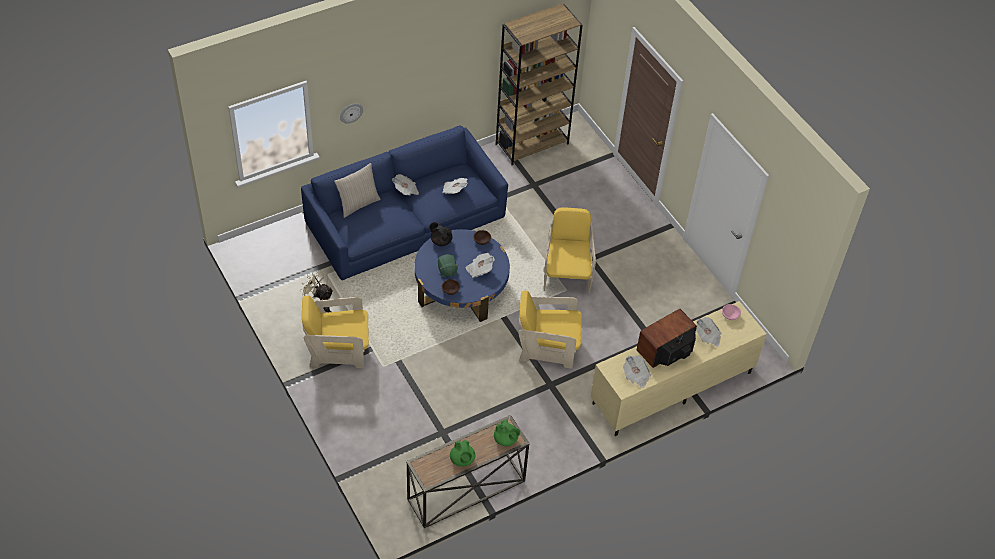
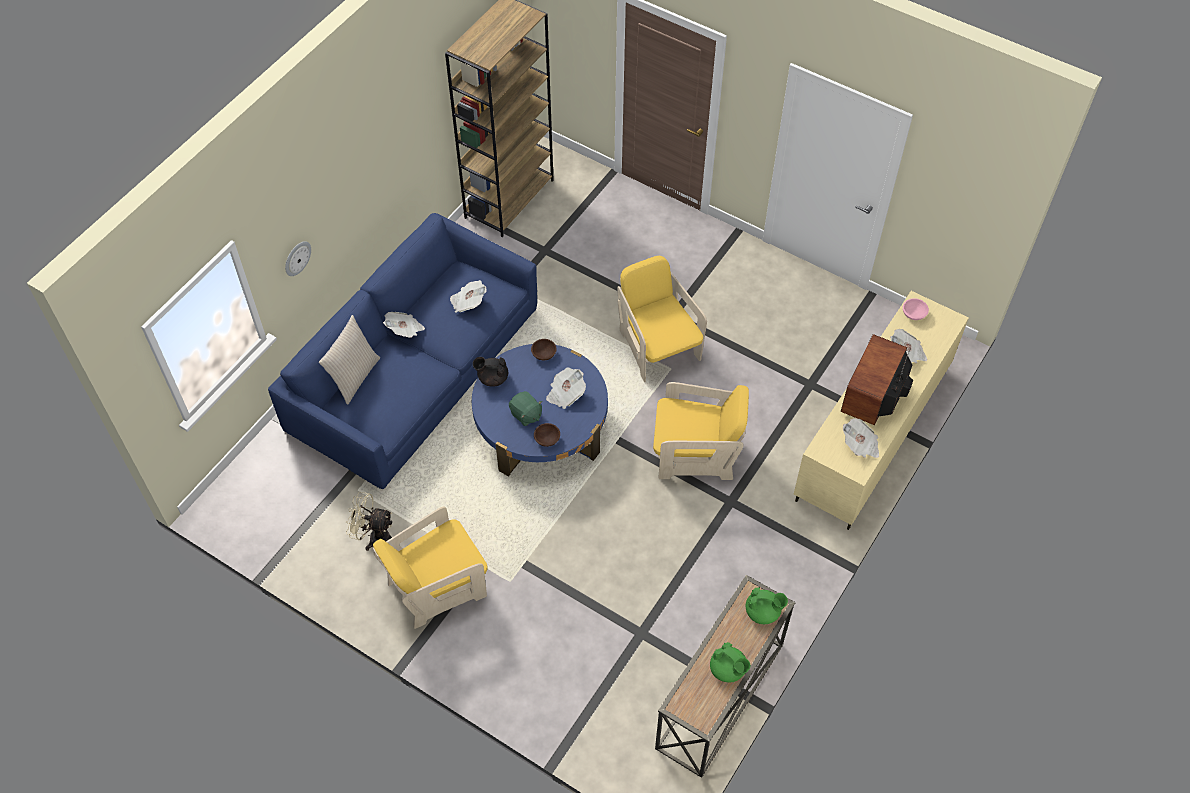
camera: 25 degrees left, 5 degrees up
yellow armchair [519,291,582,369] -> yellow armchair turned 150 degrees counterclockwise [653,382,749,480]

